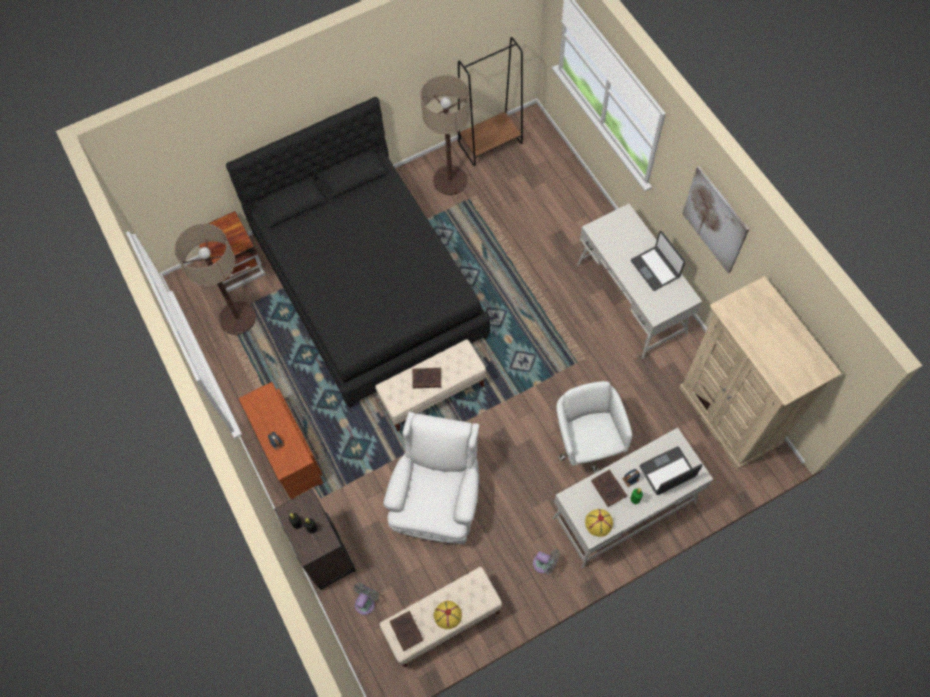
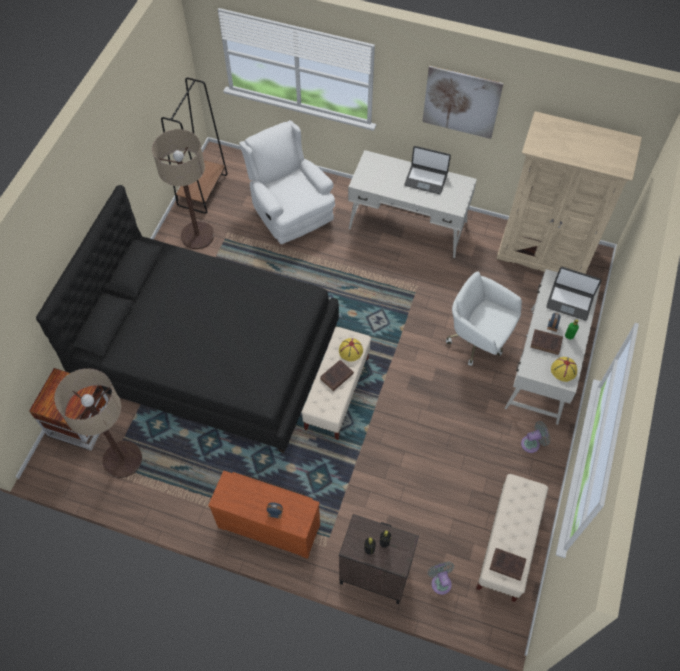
camera: 45 degrees left, 5 degrees down
white armchair [384,412,479,544] -> white armchair moved to [239,120,335,244]
yellow hat [434,601,462,629] -> yellow hat moved to [339,338,363,362]
laptop [639,447,702,495] -> laptop turned 90 degrees counterclockwise [546,267,601,320]

